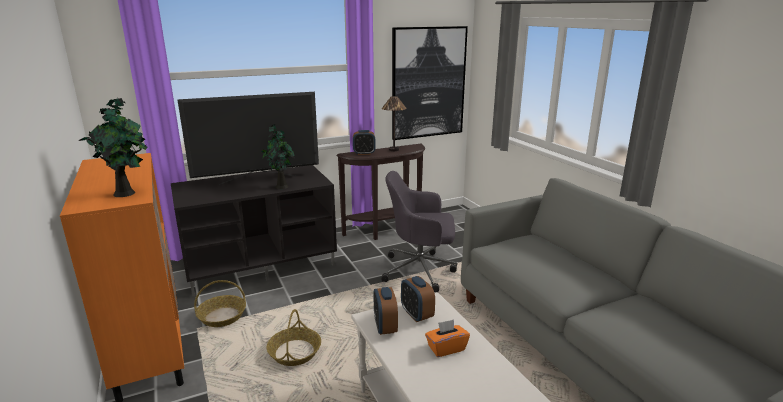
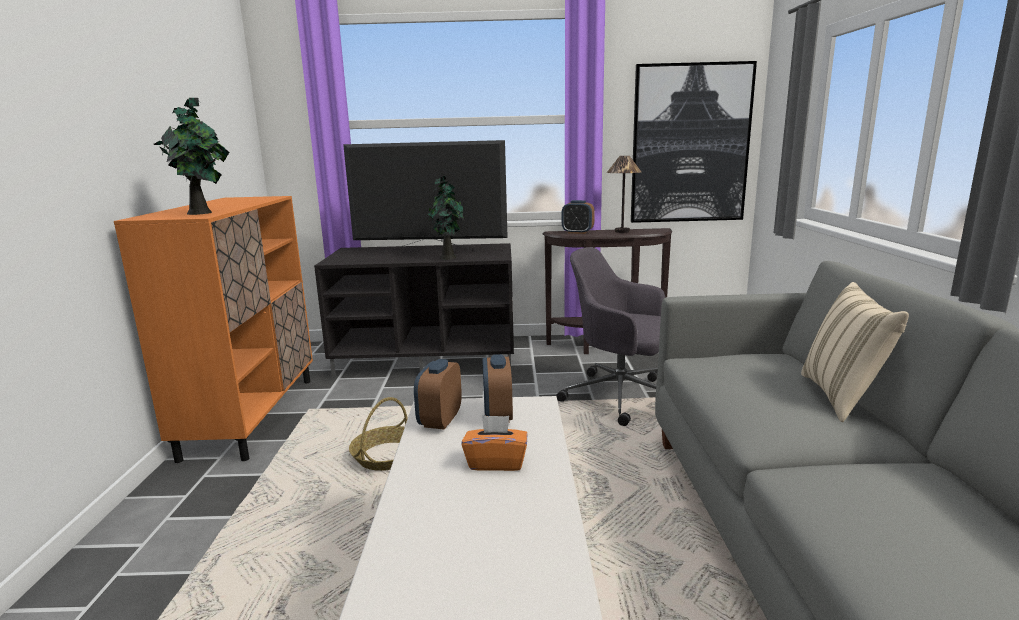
camera: 25 degrees right, 5 degrees down
basket [194,280,246,327] -> none
none -> beige pillow [801,282,909,422]

